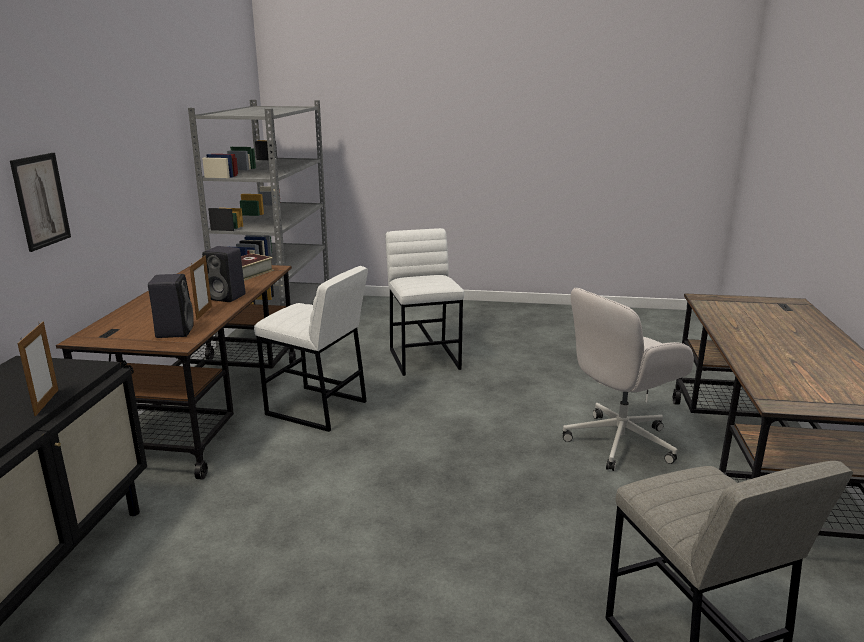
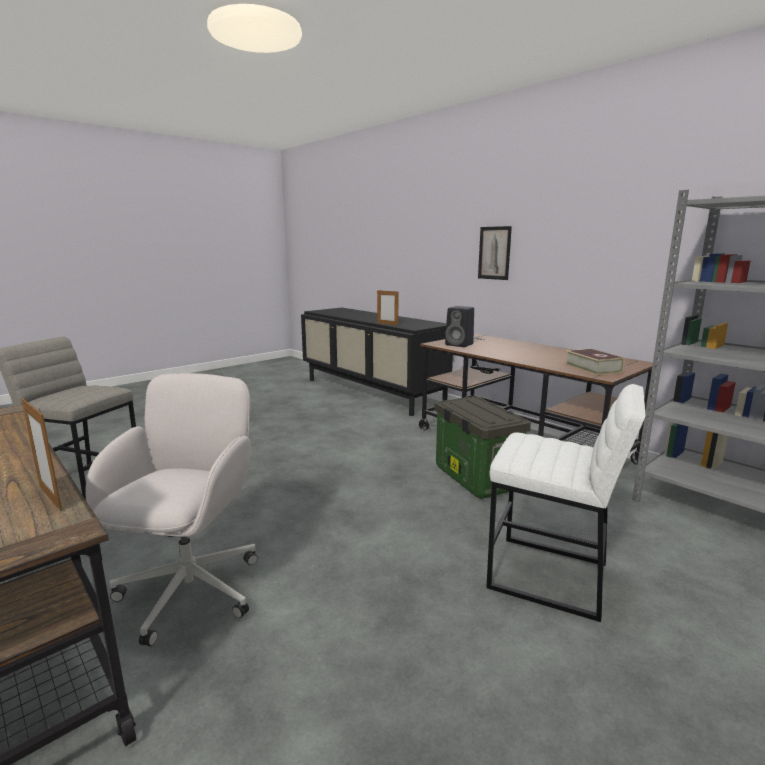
camera: 130 degrees right, 5 degrees down
picture frame [190,255,212,320] -> picture frame moved to [21,397,62,511]
black speaker [202,246,246,302] -> none
white chair [254,266,368,432] -> storage box [434,396,531,499]

